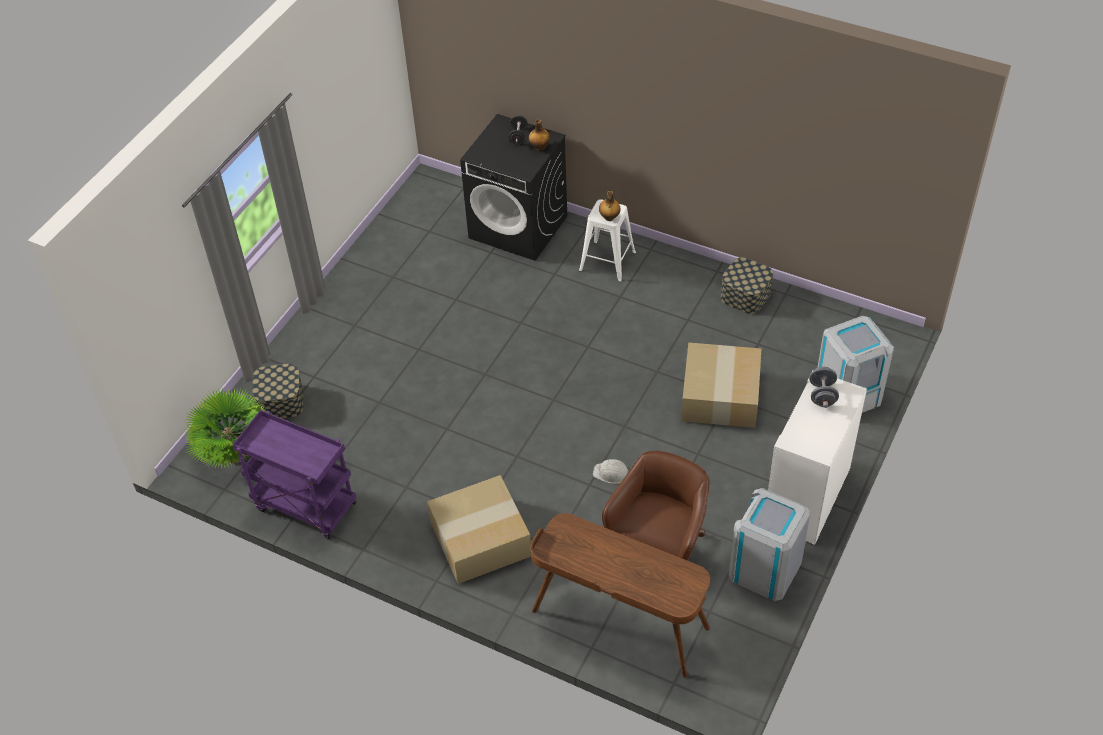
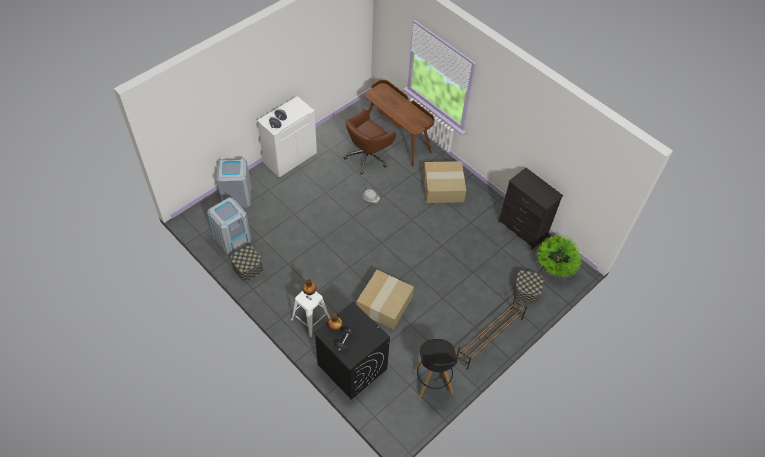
camera: 165 degrees left, 5 degrees up
purple cart [232,410,356,540] -> black dresser [498,168,563,249]
cardboard box [681,342,762,428] -> cardboard box moved to [356,270,414,330]
grey trash can [729,488,811,601] -> grey trash can moved to [207,197,251,254]
none -> black stool [413,339,457,399]
none -> brown shoe rack [456,297,527,370]

